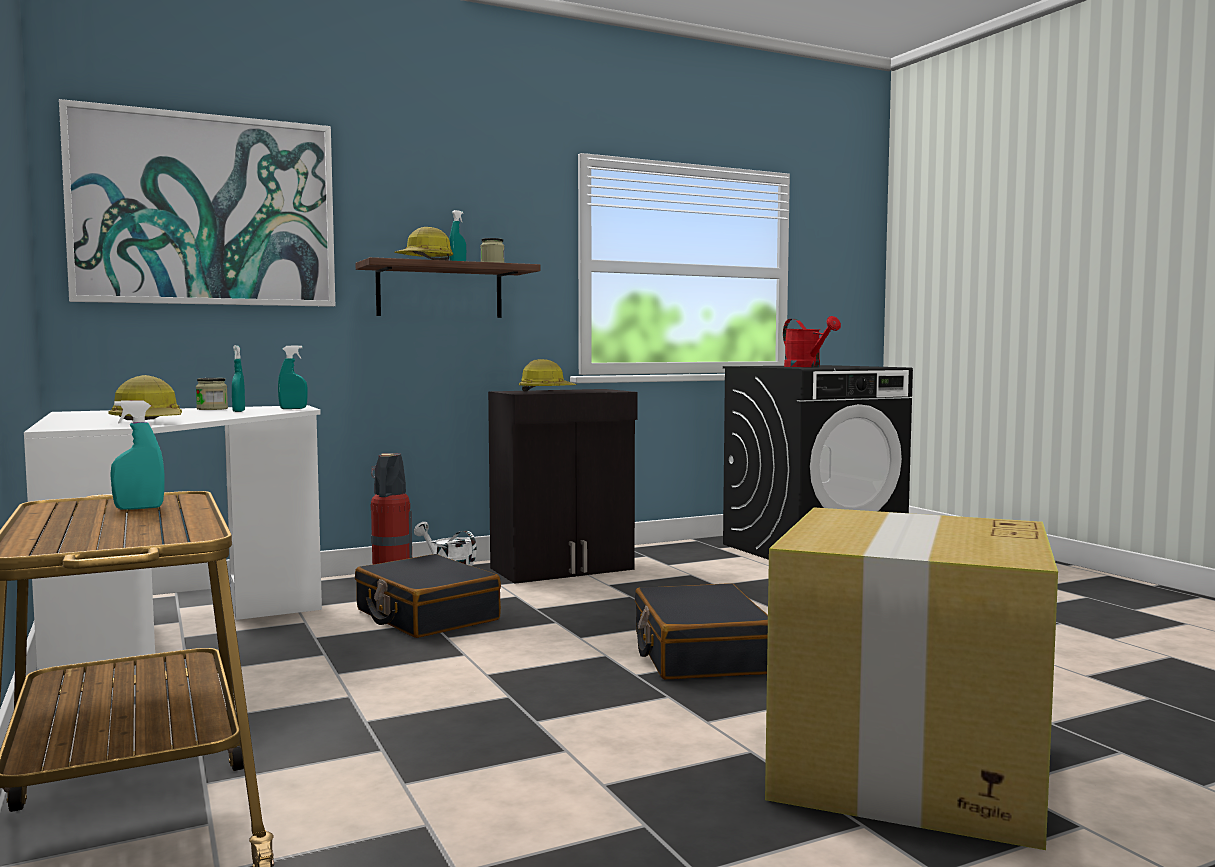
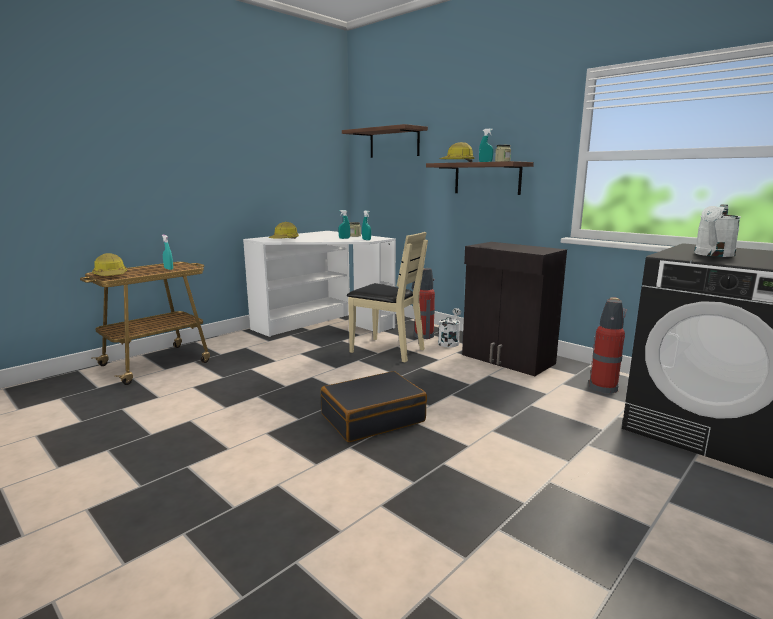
camera: 70 degrees right, 10 degrees up
picture [59,99,335,307] -> shelf [342,124,428,158]
black suitcase [355,554,501,638] -> beige chair [347,232,428,362]
hard hat [519,359,577,391] -> hard hat moved to [92,253,127,276]
cardboard box [765,507,1058,850] -> none
red watering can [783,316,841,367] -> white watering can [694,204,741,257]
none -> fire extinguisher [589,297,627,393]

